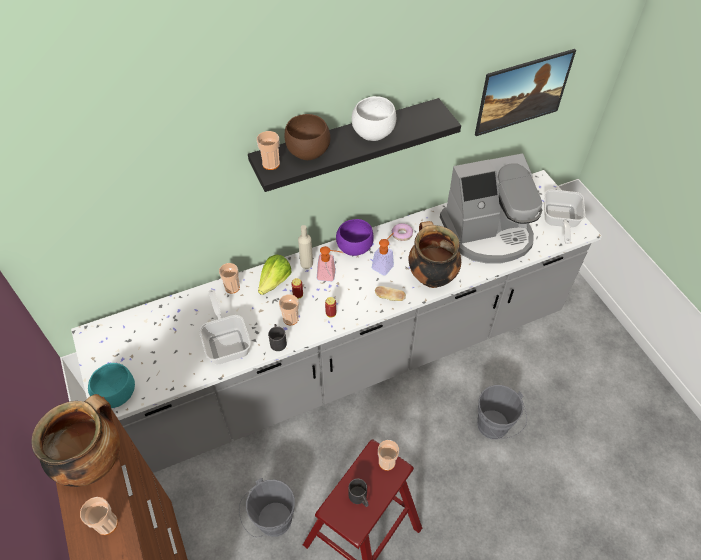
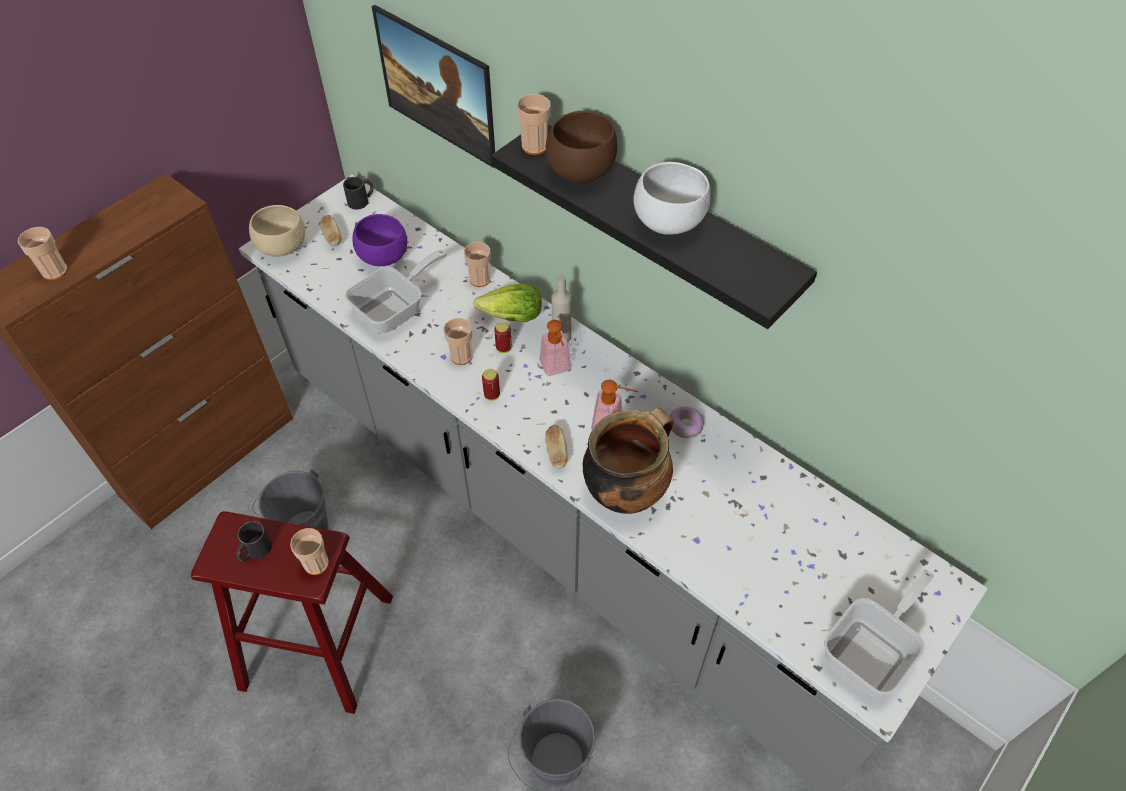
camera: 65 degrees right, 0 degrees up
cooking pot [32,394,120,487] -> none
turquoise bowl [88,363,135,408] -> beige bowl [249,205,305,257]
black mug [268,324,287,351] -> black mug moved to [343,177,373,210]
purple bowl [336,219,374,256] -> purple bowl moved to [352,214,407,266]
coffee machine [440,153,542,263] -> none
picture [475,49,576,136] -> picture moved to [372,5,495,168]
frying pan [544,190,585,244] -> frying pan turned 150 degrees clockwise [824,570,934,697]
none -> bread [320,215,342,246]

